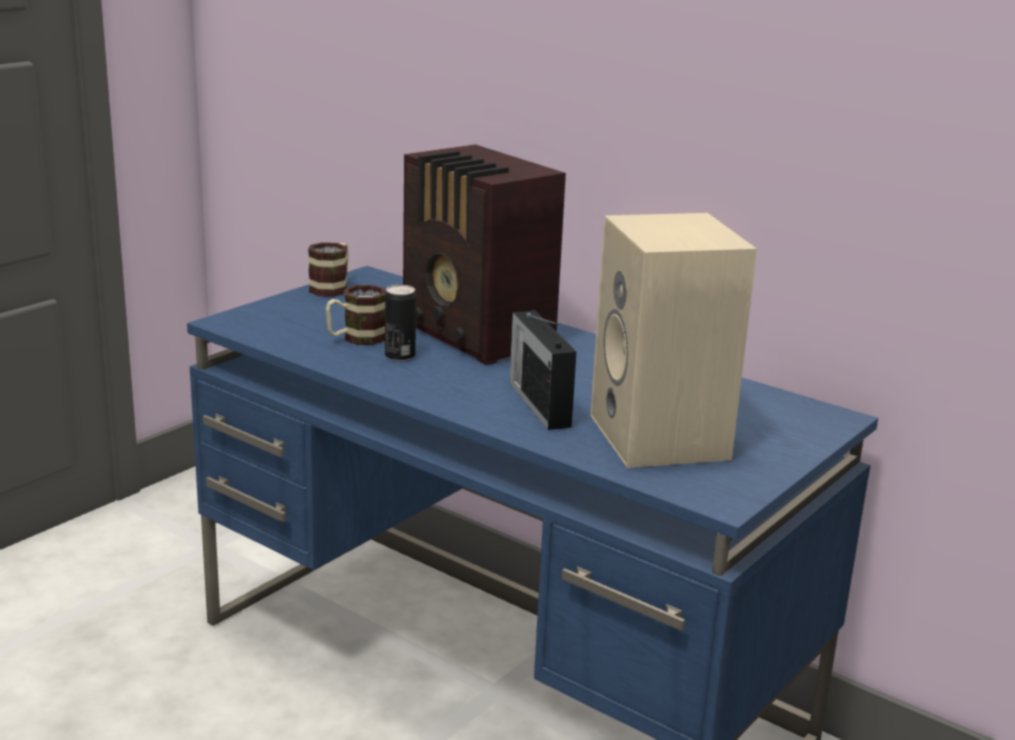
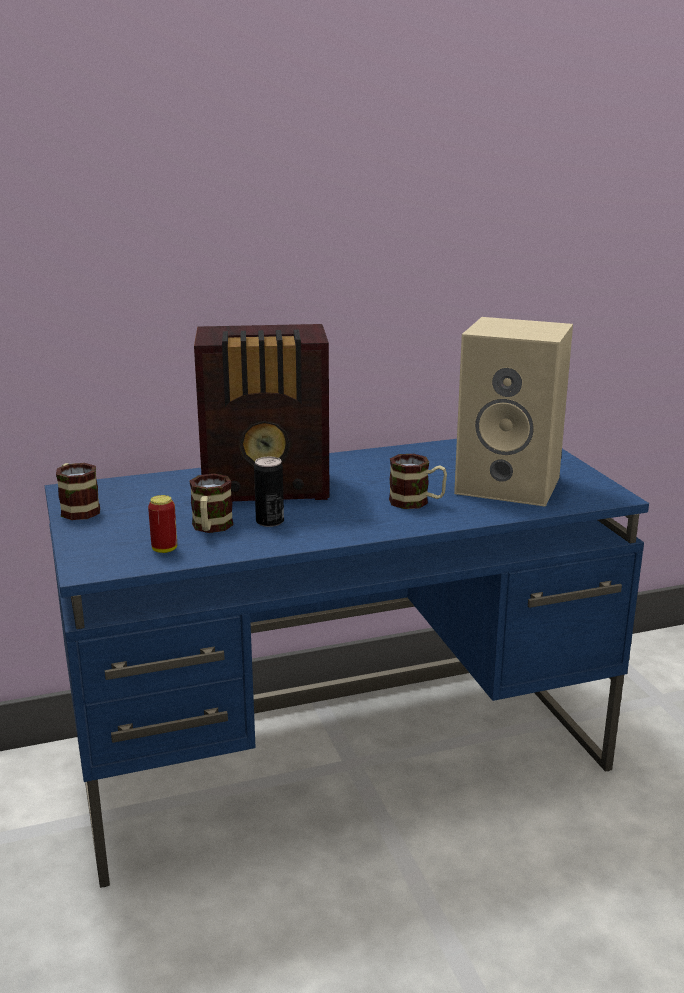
camera: 55 degrees left, 0 degrees up
radio [510,311,576,430] -> mug [389,454,447,509]
none -> can [148,495,177,553]

